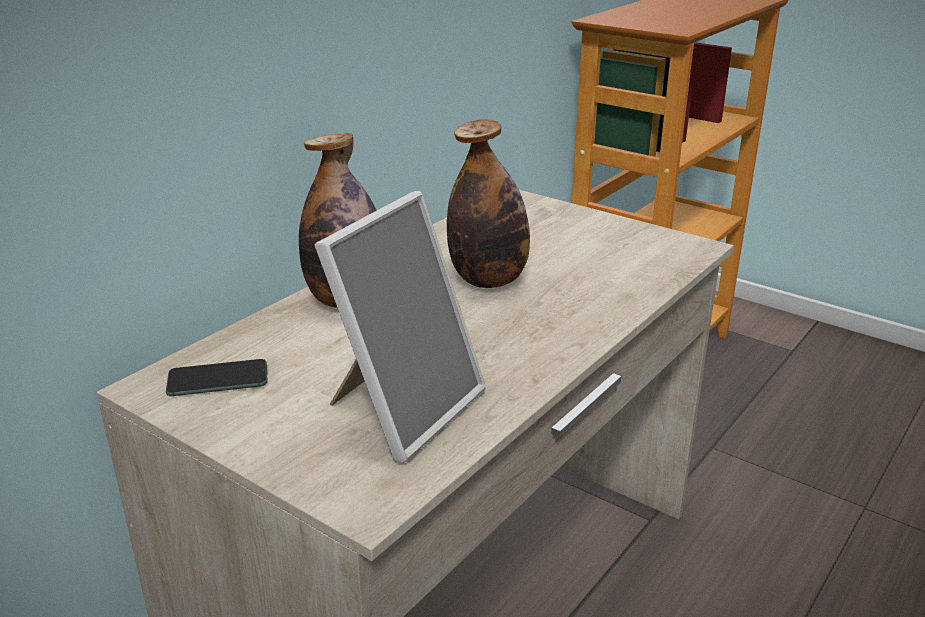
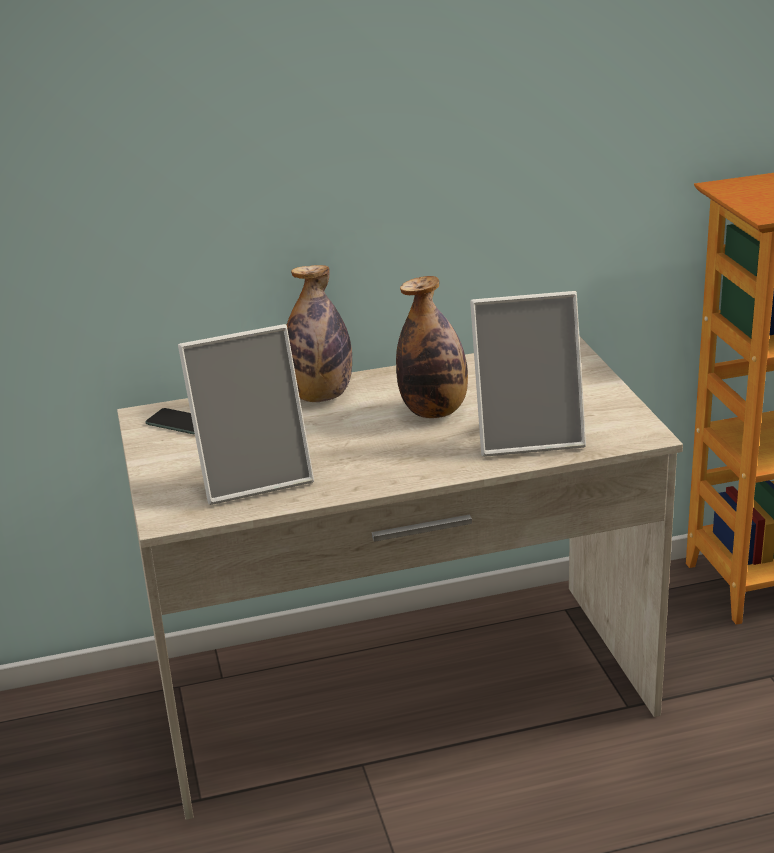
camera: 40 degrees right, 0 degrees up
none -> picture frame [470,291,586,457]

